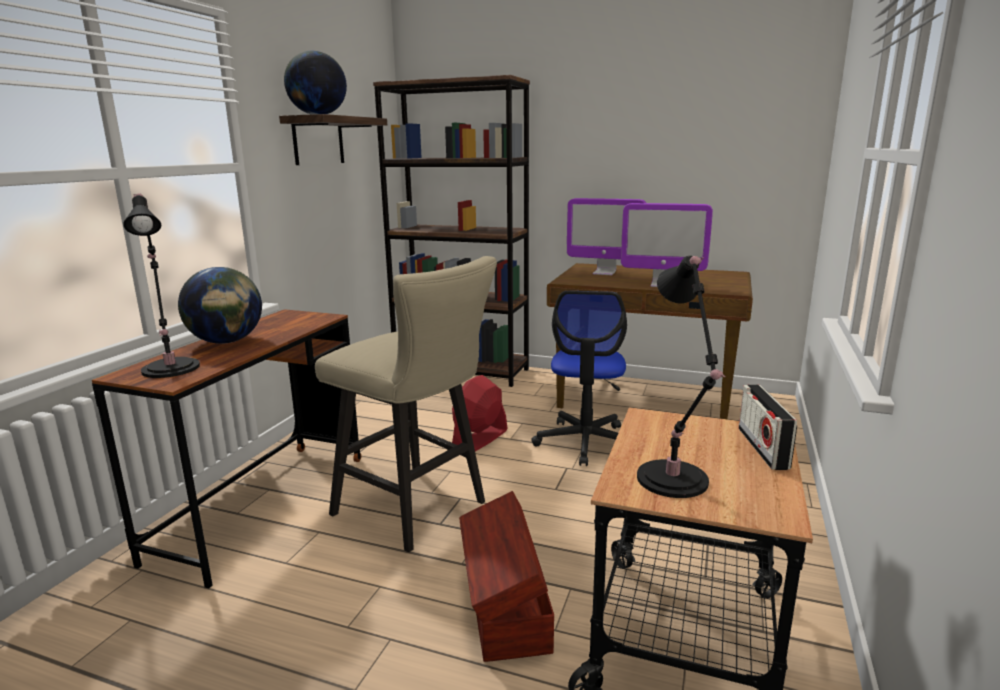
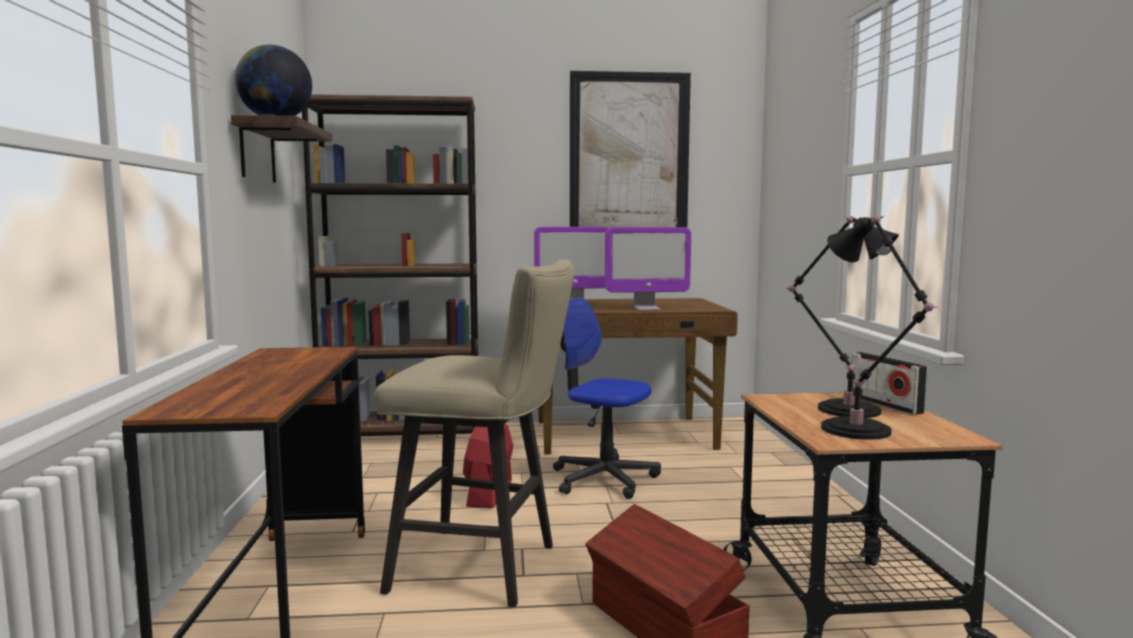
camera: 25 degrees left, 10 degrees down
black table lamp [123,193,200,378] -> black table lamp moved to [785,216,899,418]
globe [178,267,262,344] -> none
office chair [531,291,627,466] -> office chair turned 135 degrees clockwise [553,298,661,499]
none -> picture [570,71,691,227]

